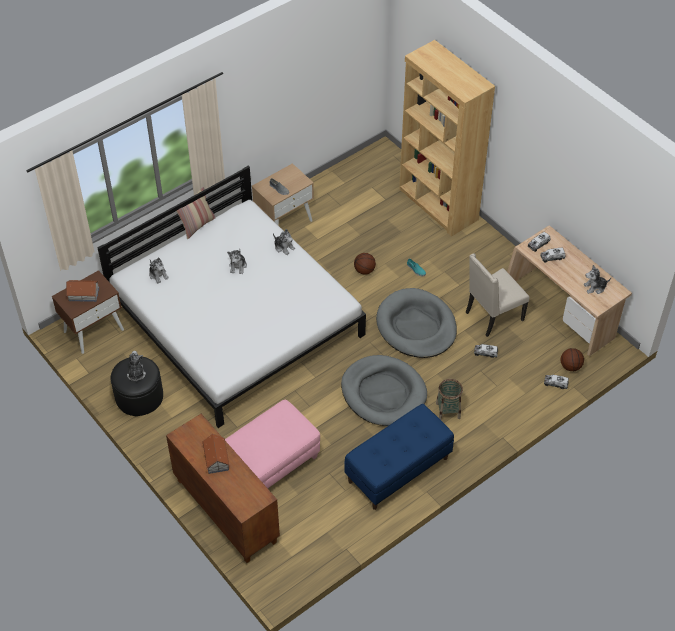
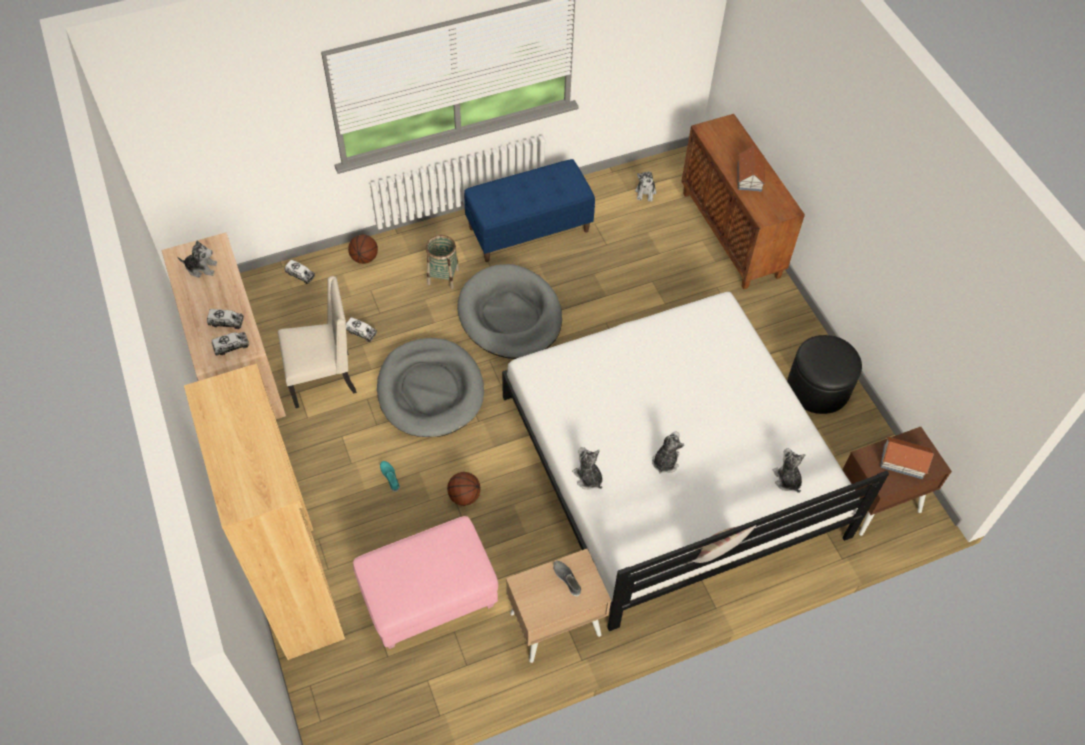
camera: 165 degrees left, 5 degrees up
plush toy [127,351,146,382] -> plush toy moved to [635,170,656,202]
pink ottoman [225,400,320,488] -> pink ottoman moved to [353,516,498,649]
basketball [561,348,584,371] -> basketball moved to [348,235,378,264]

